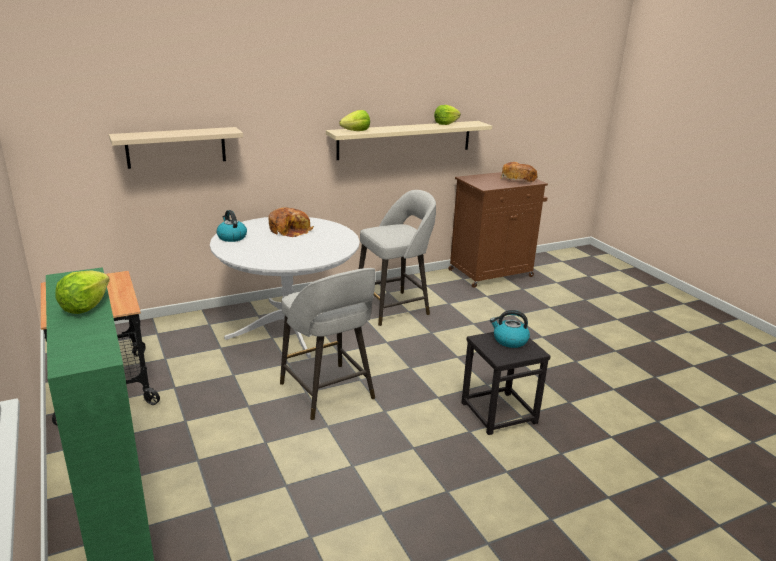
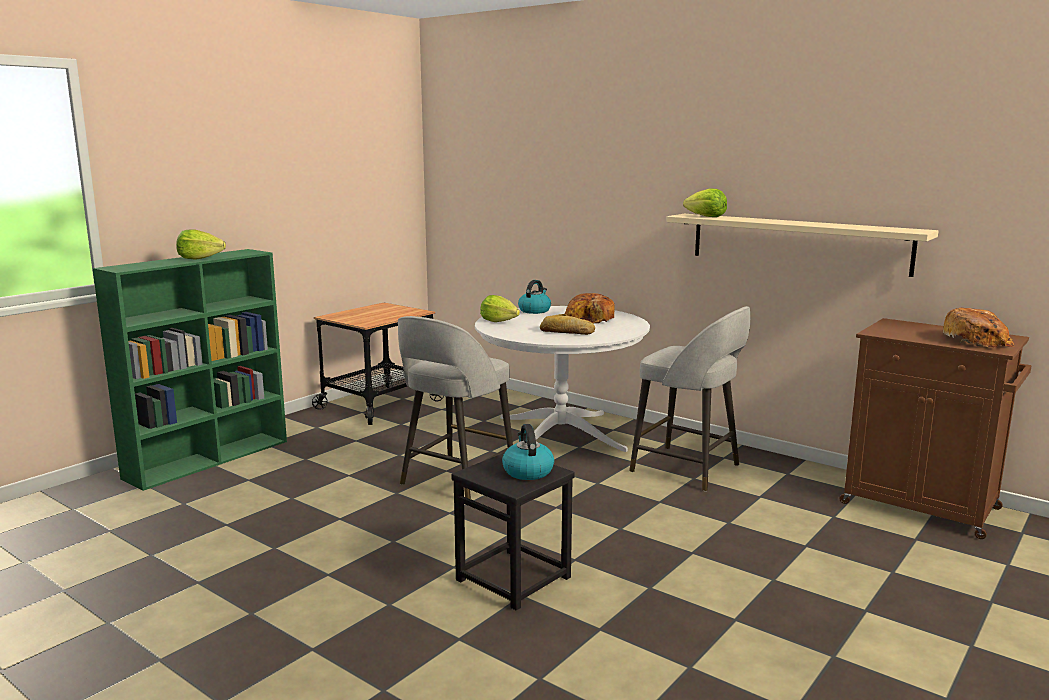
camera: 65 degrees right, 10 degrees down
beige shelf [109,127,243,169] -> none
lettuce [434,105,461,125] -> lettuce moved to [480,295,520,322]
none -> bread [540,314,595,335]

